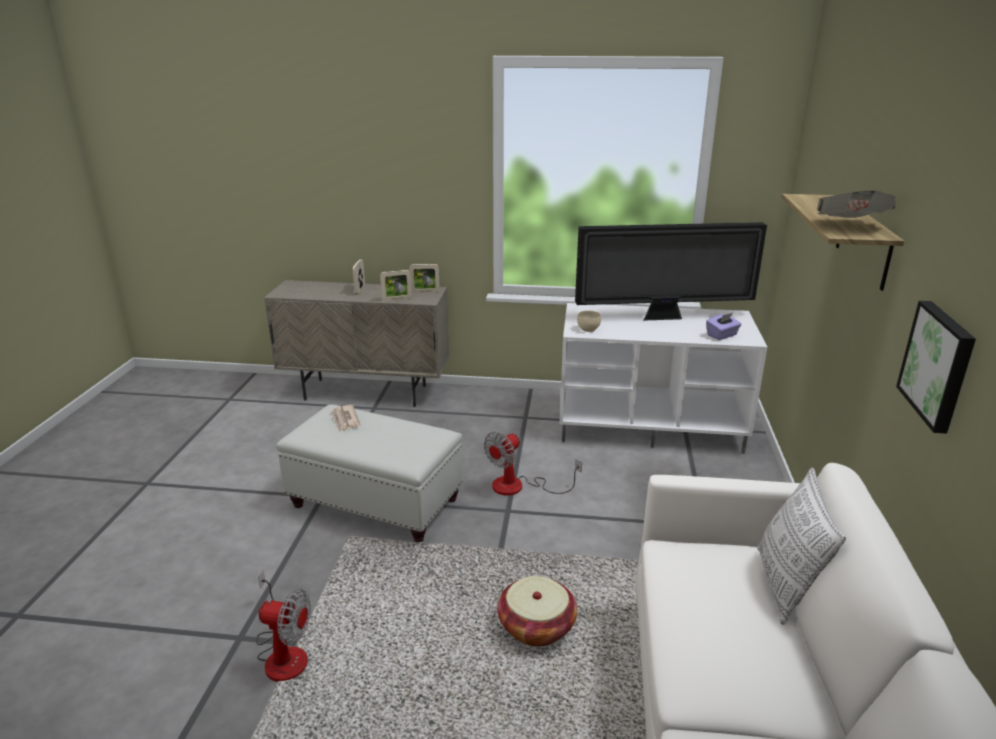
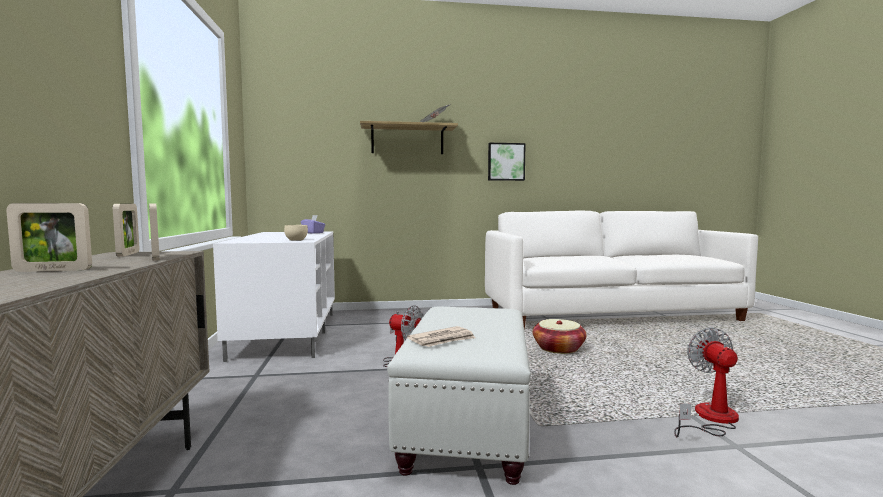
camera: 105 degrees left, 20 degrees down
television [575,222,767,321] -> none
pillow [757,467,846,625] -> none

